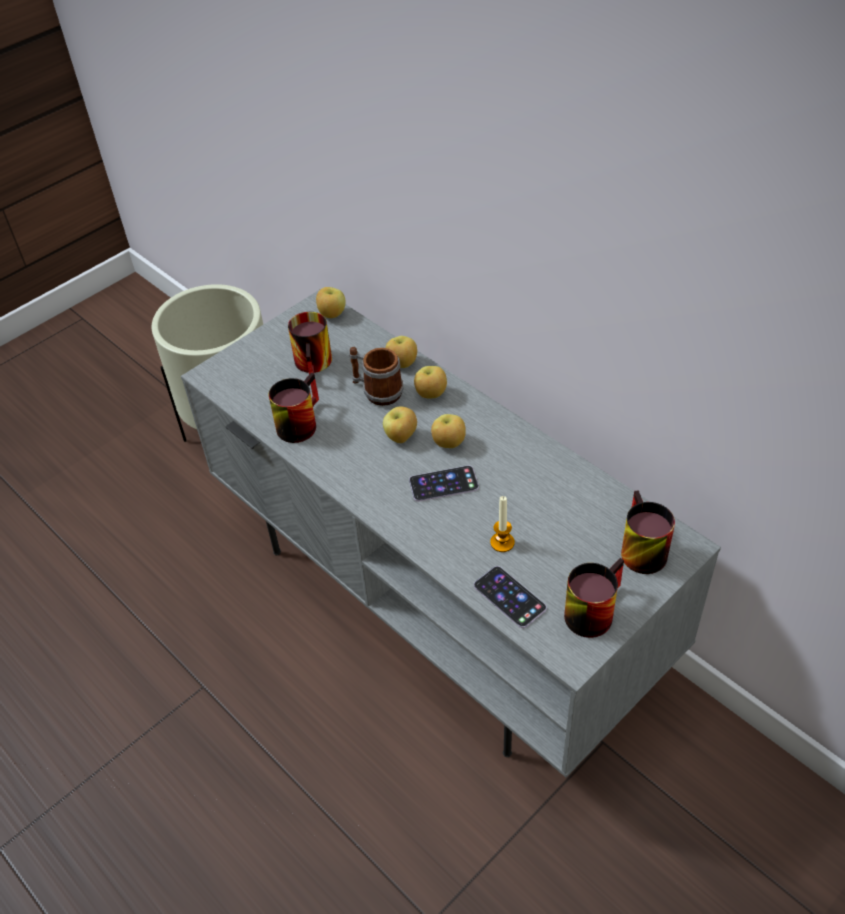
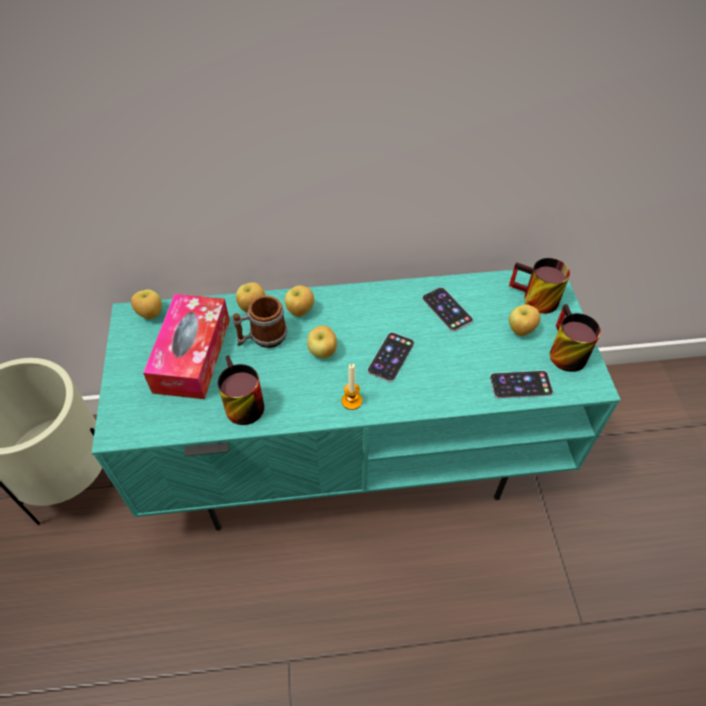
camera: 55 degrees left, 5 degrees up
grey tv stand [181,290,721,777] -> turquoise tv stand [92,270,621,531]
mug [288,312,332,374] -> tissue box [143,294,230,399]
apple [431,414,466,448] -> apple moved to [509,304,540,336]
candle [490,496,515,552] -> candle moved to [342,364,362,410]
none -> phone [422,287,473,331]

